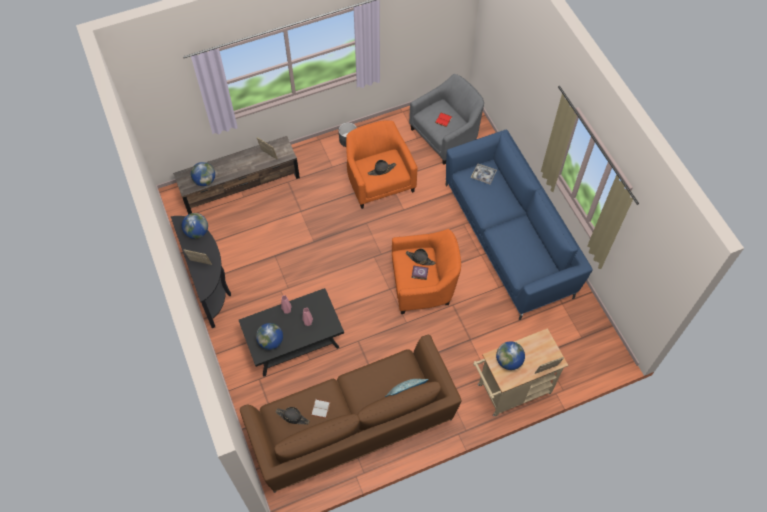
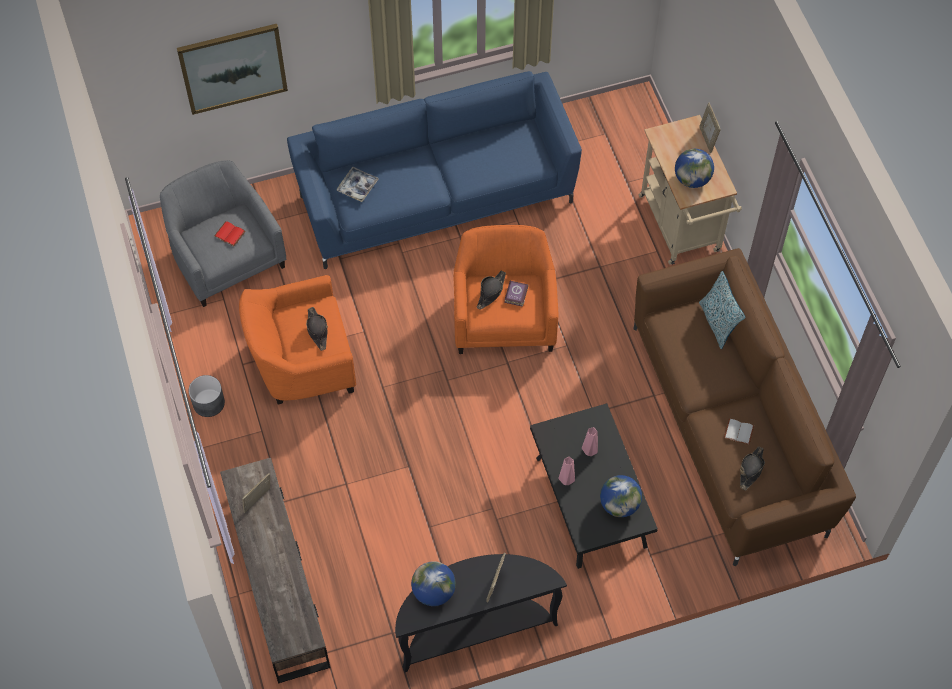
camera: 85 degrees left, 0 degrees up
globe [191,162,215,186] -> none
none -> picture [177,24,288,115]

